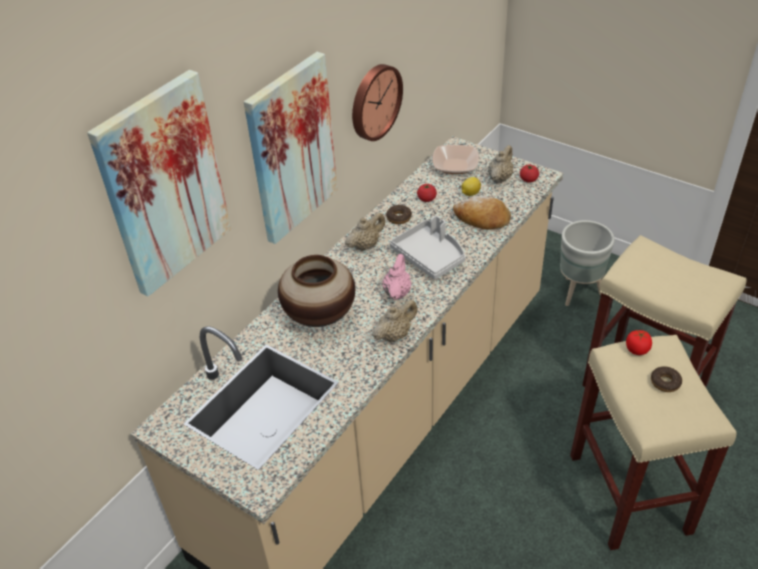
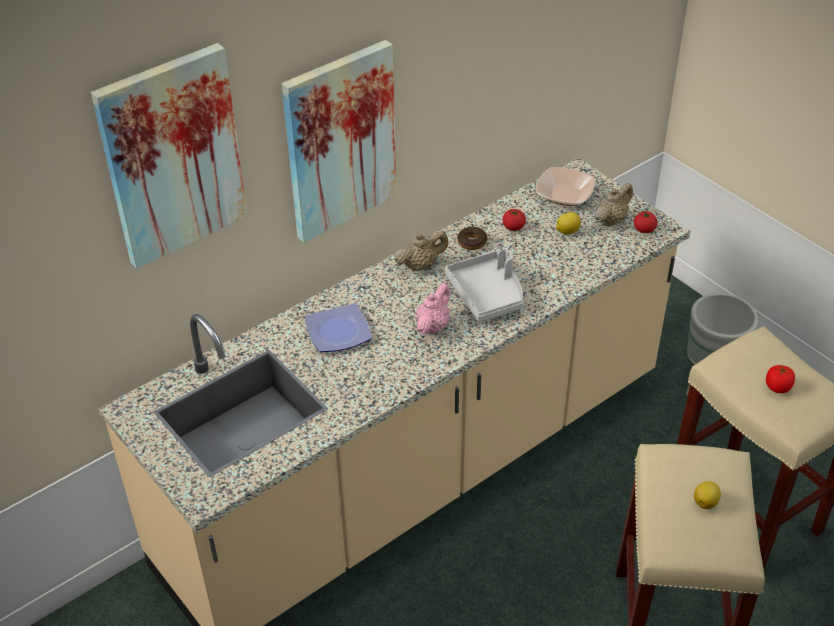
camera: 15 degrees right, 0 degrees up
vase [278,255,355,327] -> plate [305,303,372,352]
wall clock [352,64,403,141] -> none
beige teapot [372,300,418,343] -> none
bread [453,196,511,229] -> none
tomato [626,330,652,355] -> tomato moved to [766,365,795,393]
donut [651,366,682,392] -> lemon [694,481,721,509]

